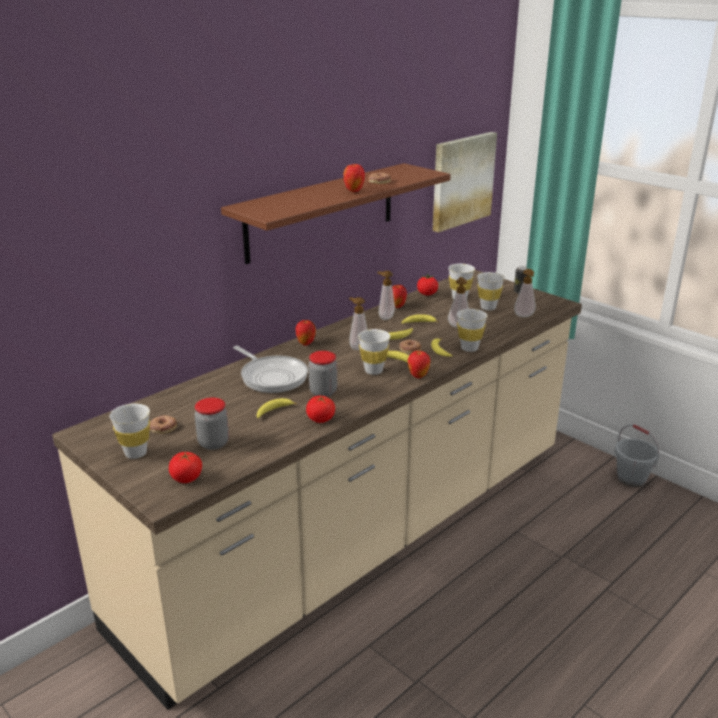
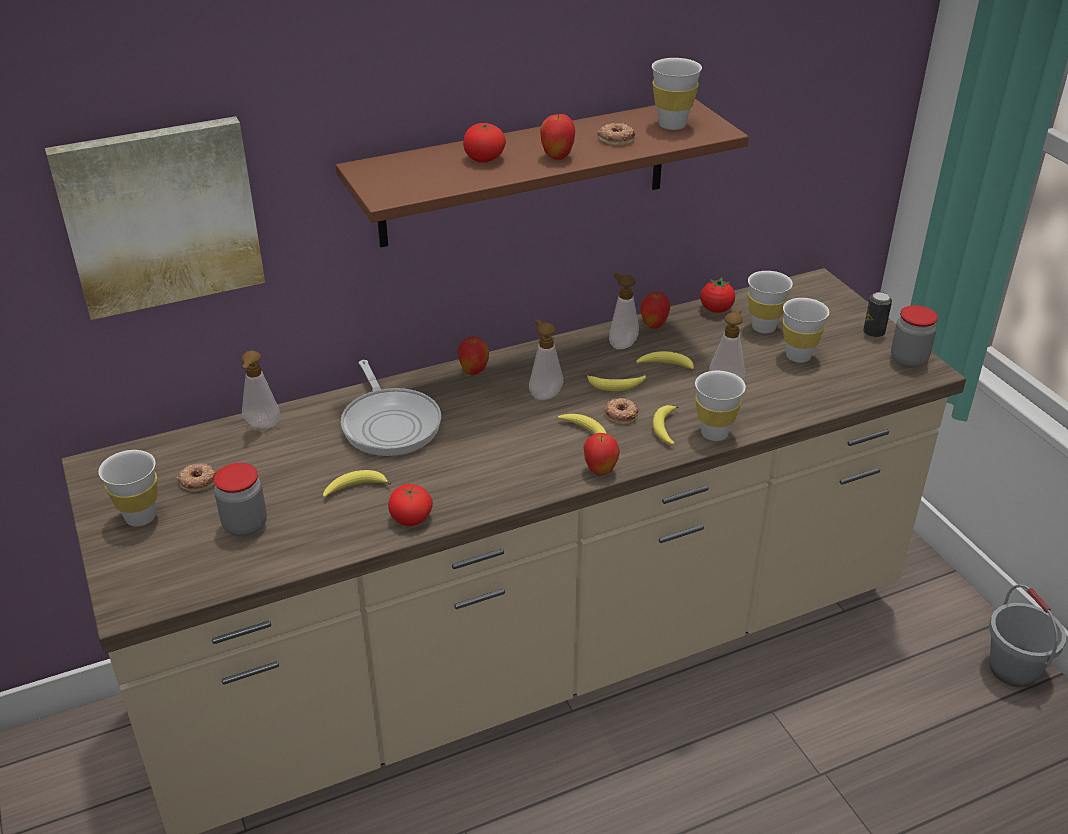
camera: 20 degrees right, 10 degrees up
tomato [169,452,202,483] -> tomato moved to [463,123,506,163]
jar [308,351,337,397] -> jar moved to [891,305,938,368]
white cup [358,329,390,375] -> white cup moved to [652,58,702,130]
picture [433,132,497,232] -> picture moved to [45,116,265,320]
soap dispenser [514,269,536,317] -> soap dispenser moved to [242,351,280,428]

